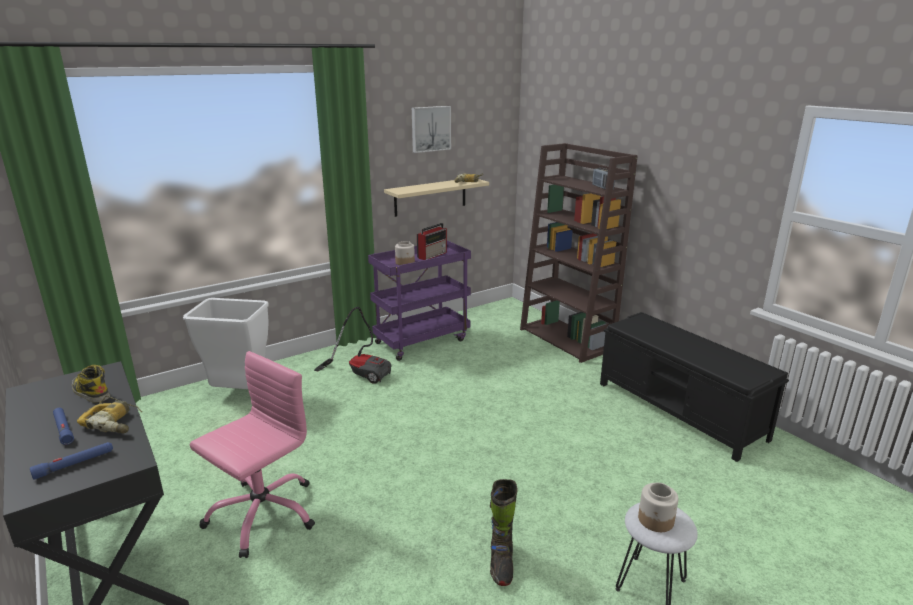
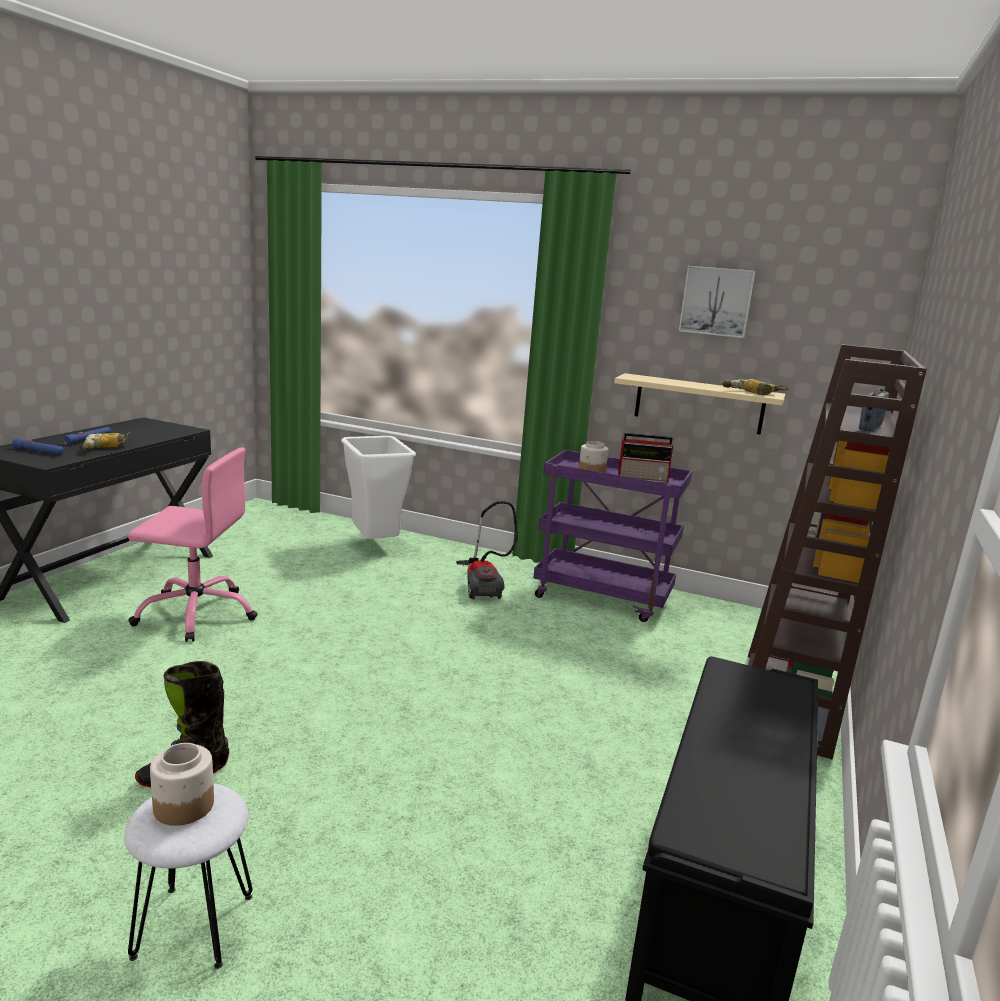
camera: 55 degrees right, 5 degrees down
boot [72,365,110,403] -> none

